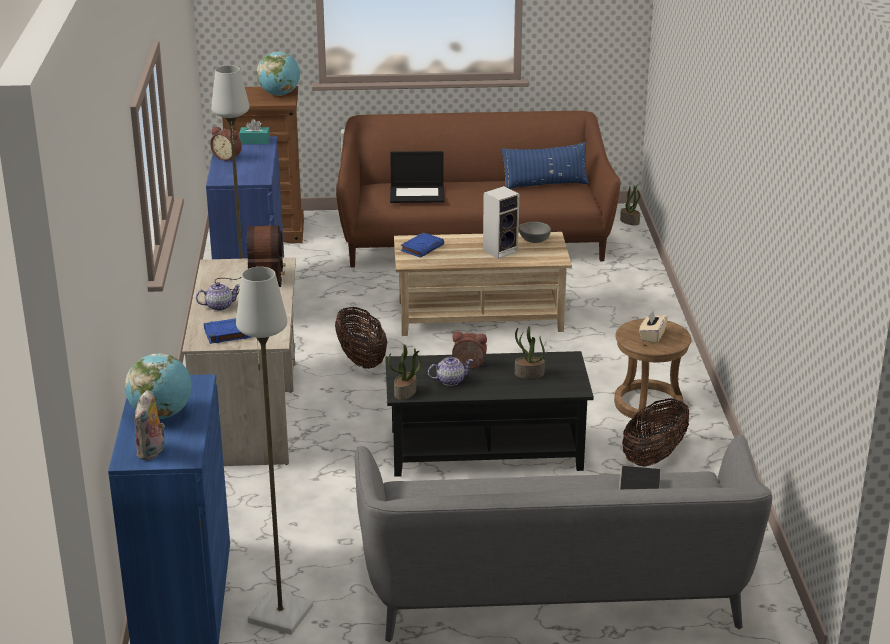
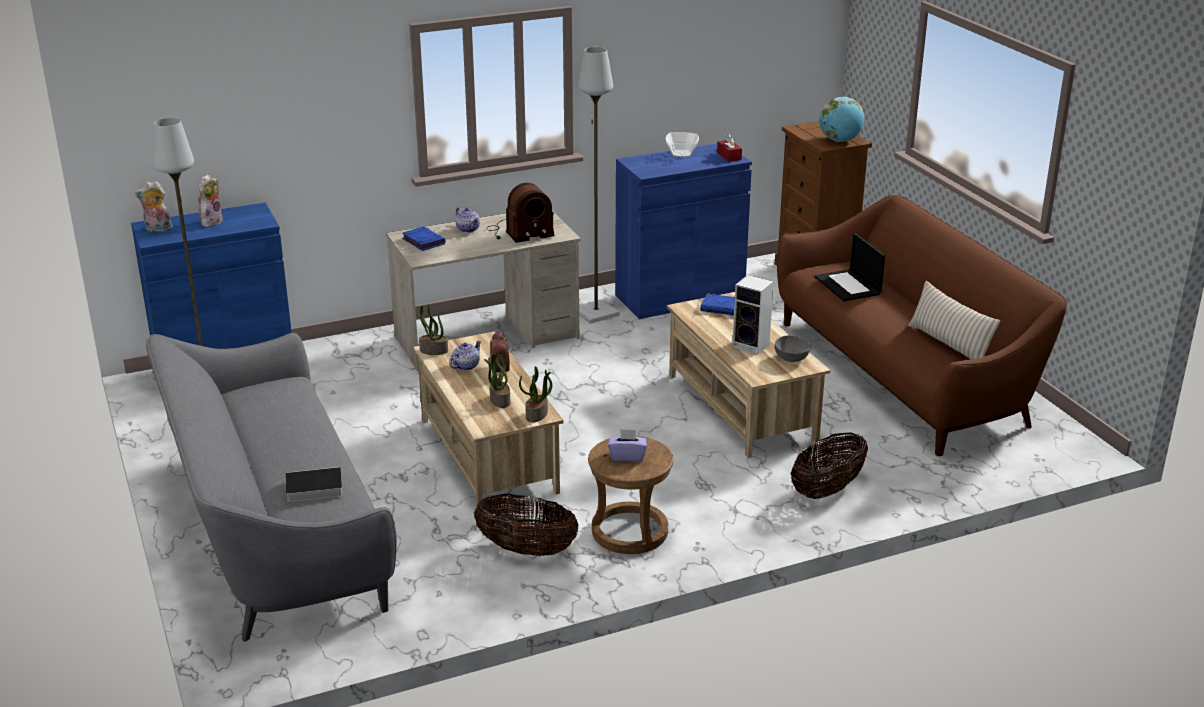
camera: 70 degrees right, 0 degrees up
globe [125,353,192,419] -> plush toy [198,174,224,227]
alarm clock [210,127,242,161] -> bowl [665,132,699,157]
turquoise tissue box [239,119,270,144] -> red tissue box [717,134,742,162]
basket [335,307,387,369] -> basket moved to [791,432,868,499]
black coffee table [385,351,594,477] -> beige coffee table [413,332,563,506]
teapot [428,357,473,386] -> teapot turned 105 degrees counterclockwise [449,340,481,371]
blue pillow [501,142,589,189] -> beige pillow [908,281,1000,359]
potted plant [620,184,641,225] -> potted plant moved to [519,366,552,422]
beige tissue box [639,310,668,343] -> purple tissue box [608,429,647,462]

